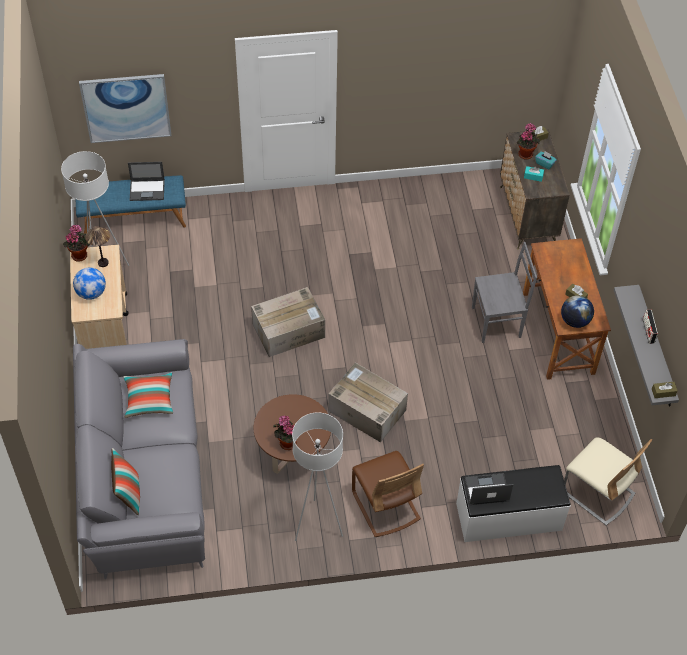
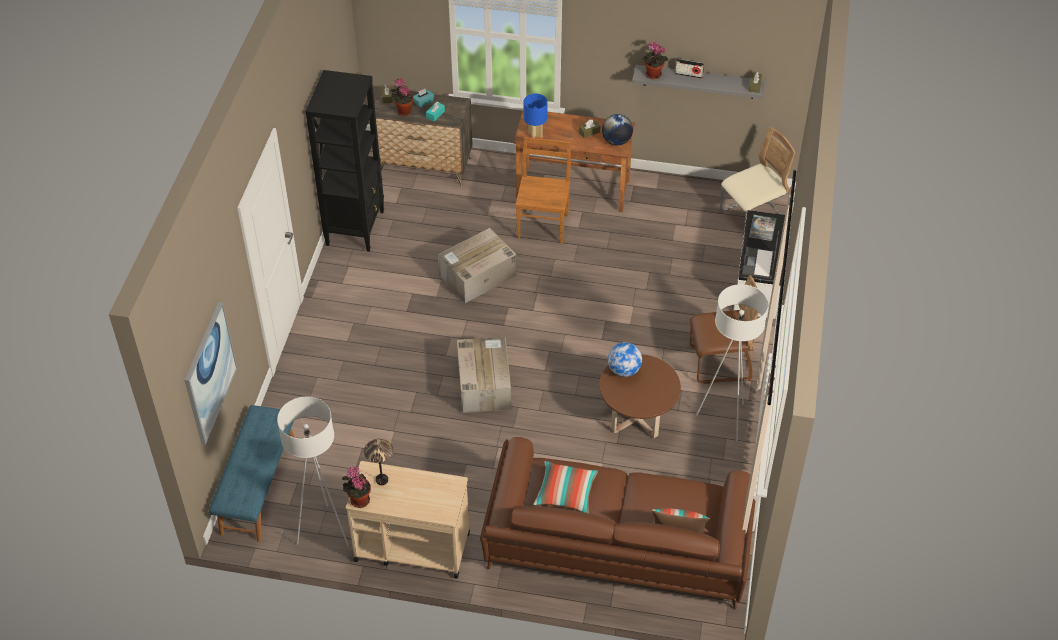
camera: 70 degrees left, 5 degrees down
globe [73,267,106,300] -> globe moved to [608,342,642,377]
grey sofa [73,339,205,579] -> brown sofa [480,437,755,610]
laptop [128,162,165,201] -> none
potted plant [273,415,297,450] -> potted plant moved to [642,42,668,79]
cardboard box [328,363,408,443] -> cardboard box moved to [438,228,517,303]
grey chair [472,242,537,343] -> brown chair [516,137,571,244]
none -> black bookcase [305,70,384,252]
none -> blue table lamp [524,94,548,138]
none -> book [749,215,776,241]

